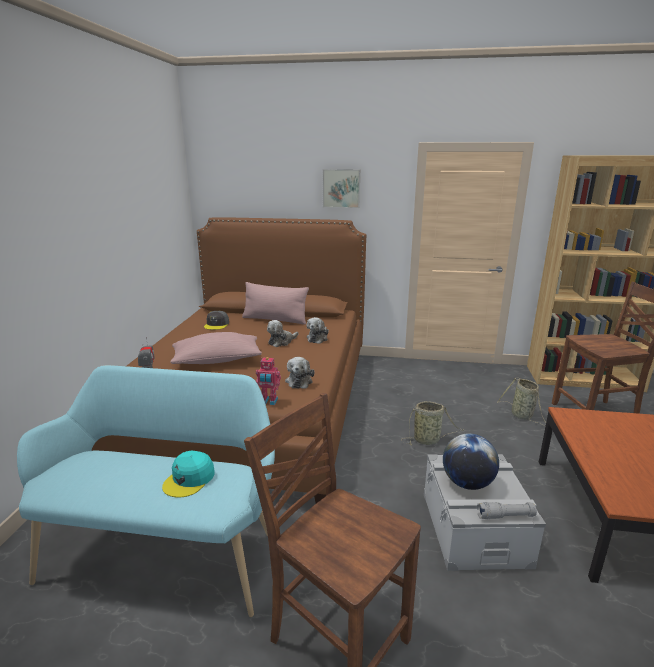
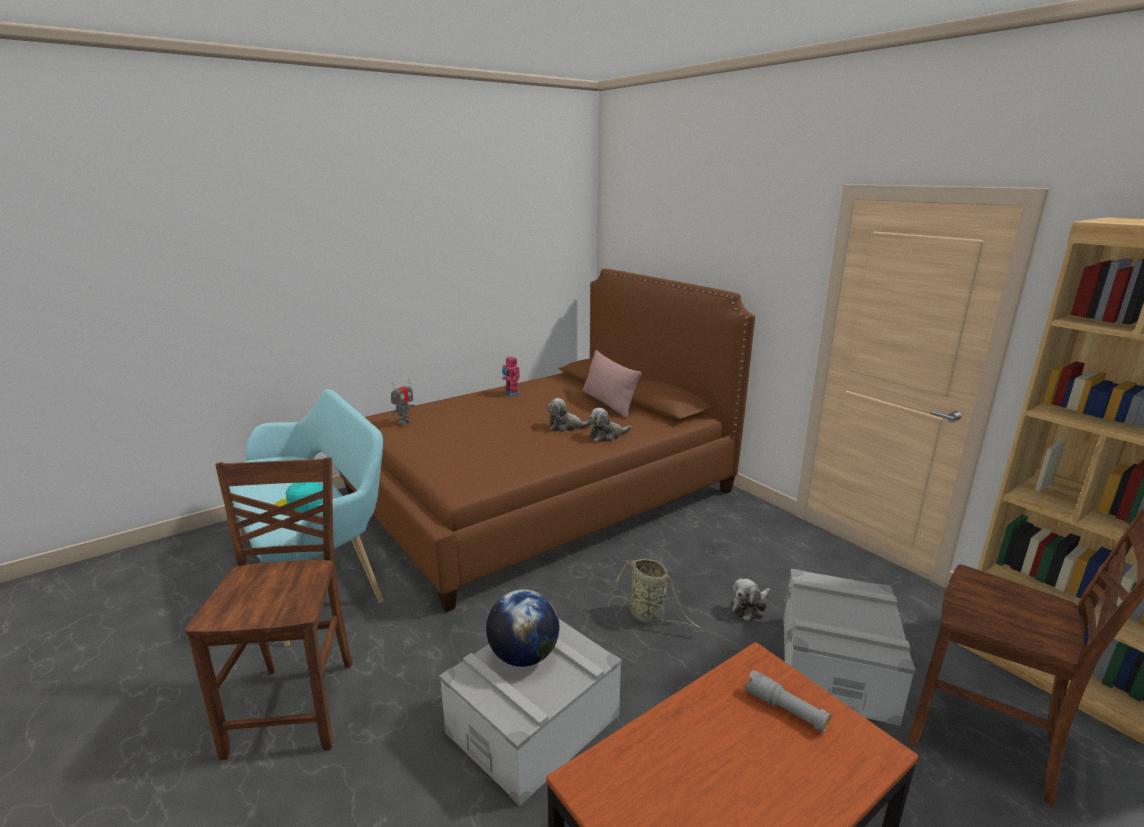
camera: 45 degrees right, 0 degrees up
pink pillow [170,332,262,364] -> none
grey cap [204,311,229,330] -> none
toy robot [256,357,281,405] -> toy robot moved to [502,356,520,396]
plush toy [285,357,314,389] -> plush toy moved to [732,579,771,622]
picture [323,169,360,208] -> none
grey flashlight [477,502,537,519] -> grey flashlight moved to [745,670,831,732]
basket [498,378,546,426] -> grey storage box [783,569,915,726]

